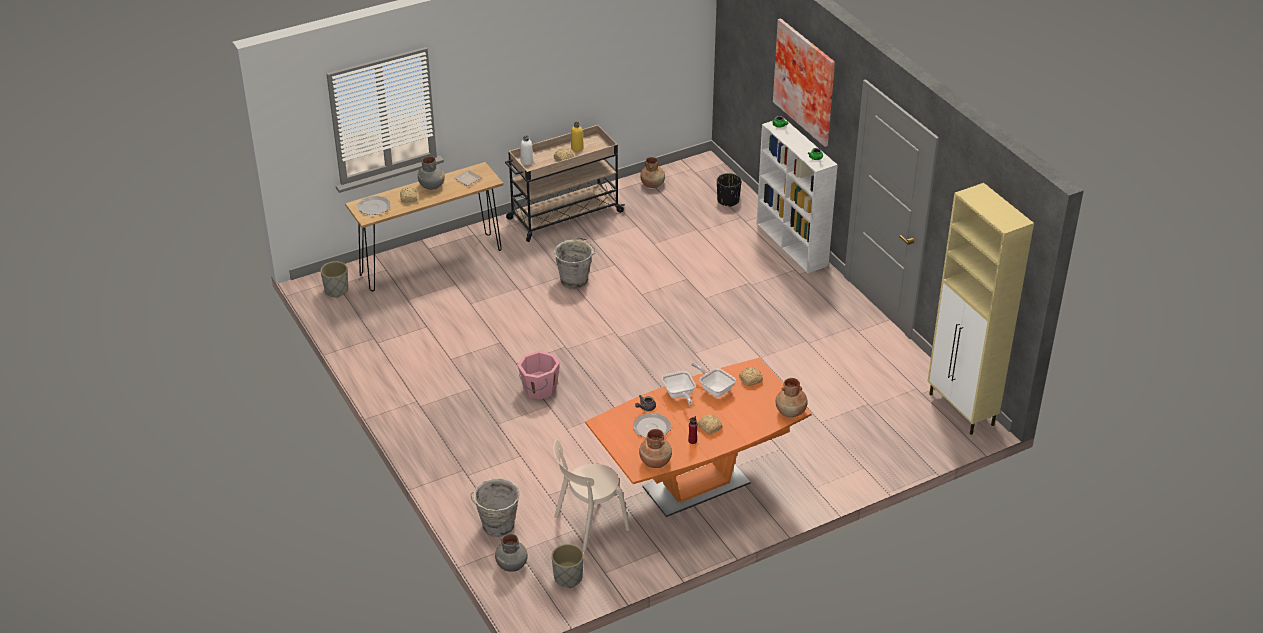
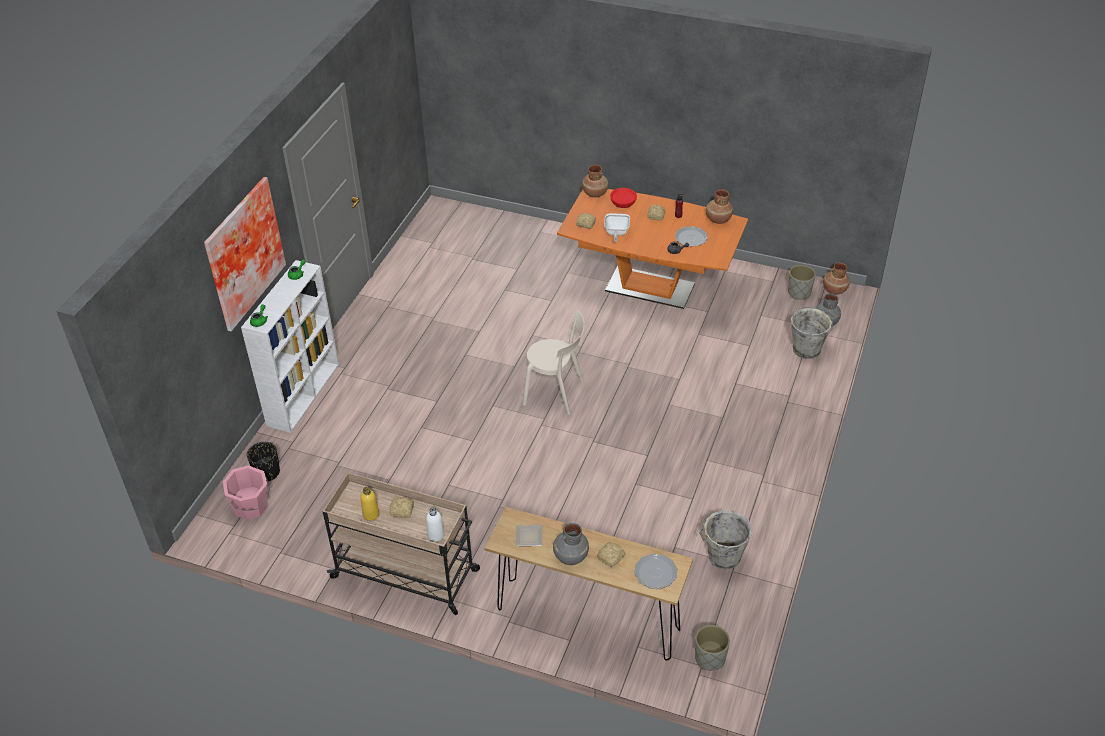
camera: 130 degrees left, 5 degrees up
pink bucket [517,351,560,400] -> pink bucket moved to [223,465,270,520]
beige chair [553,440,630,552] -> beige chair moved to [522,310,584,415]
grey bucket [554,237,595,289] -> grey bucket moved to [699,510,752,570]
brown vase [640,157,665,188] -> brown vase moved to [823,262,850,294]
frying pan [662,371,696,406] -> none
beige cabinet [928,183,1034,435] -> none
none -> red bowl [610,188,637,208]

